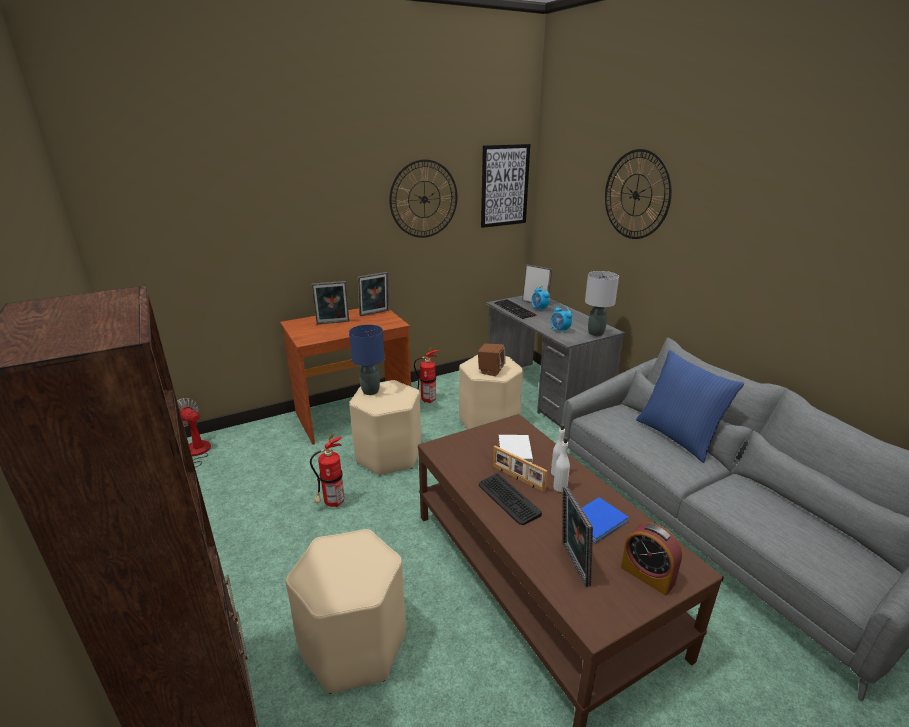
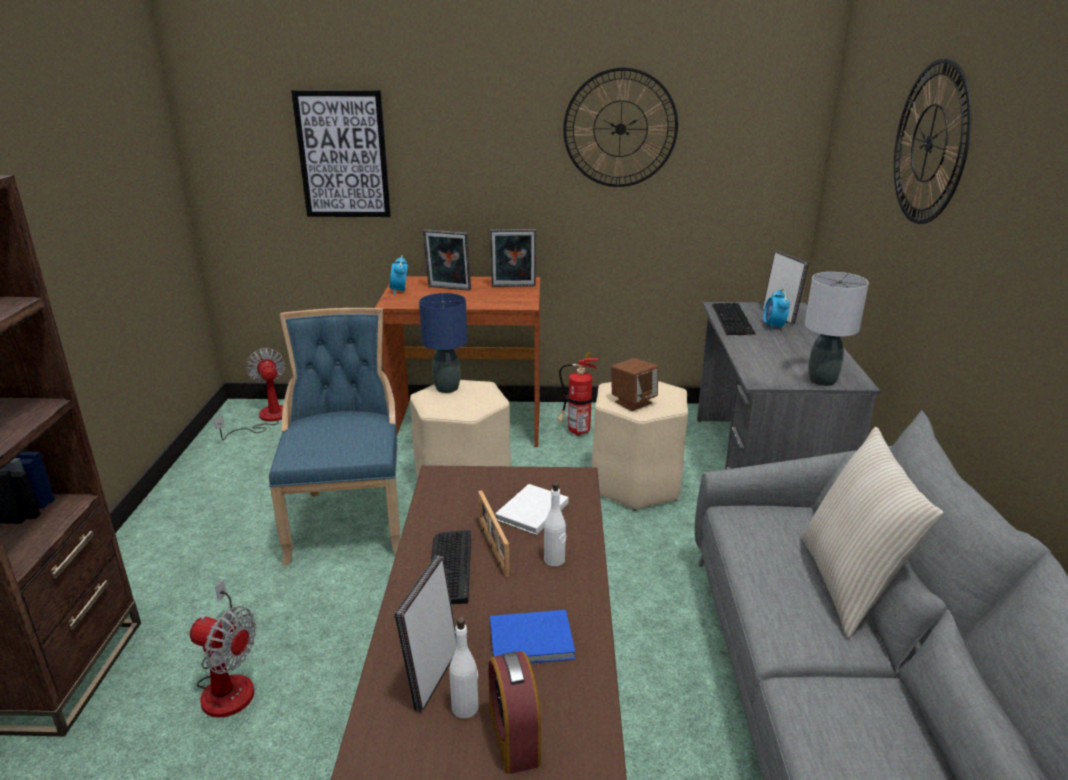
camera: 30 degrees right, 0 degrees up
beige stool [286,529,406,694] -> fan [190,580,256,718]
fire extinguisher [310,434,344,507] -> blue chair [269,308,400,566]
picture [481,144,530,228] -> picture moved to [291,90,391,217]
alarm clock [551,305,573,334] -> alarm clock moved to [389,255,408,295]
white bottle [553,437,570,492] -> white bottle moved to [449,617,478,718]
blue pillow [636,350,744,463] -> beige pillow [801,427,944,638]

